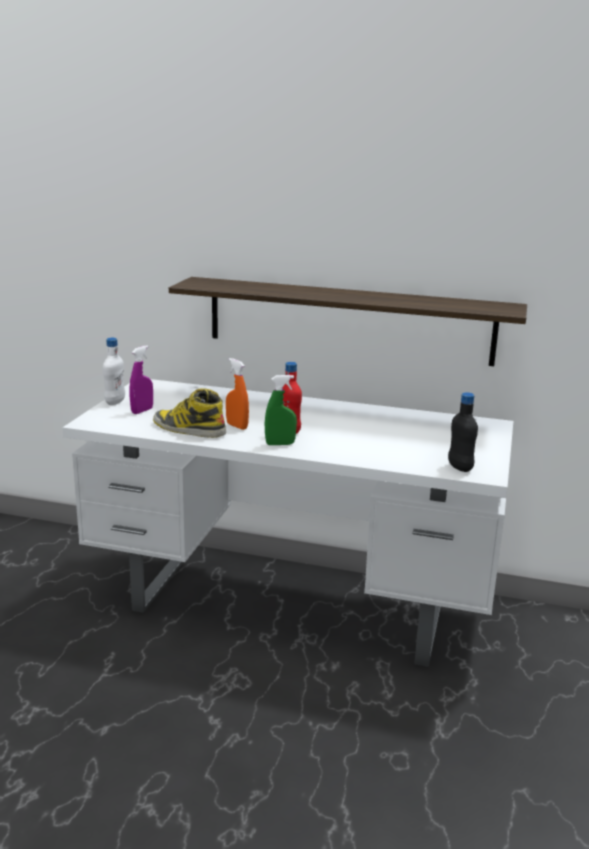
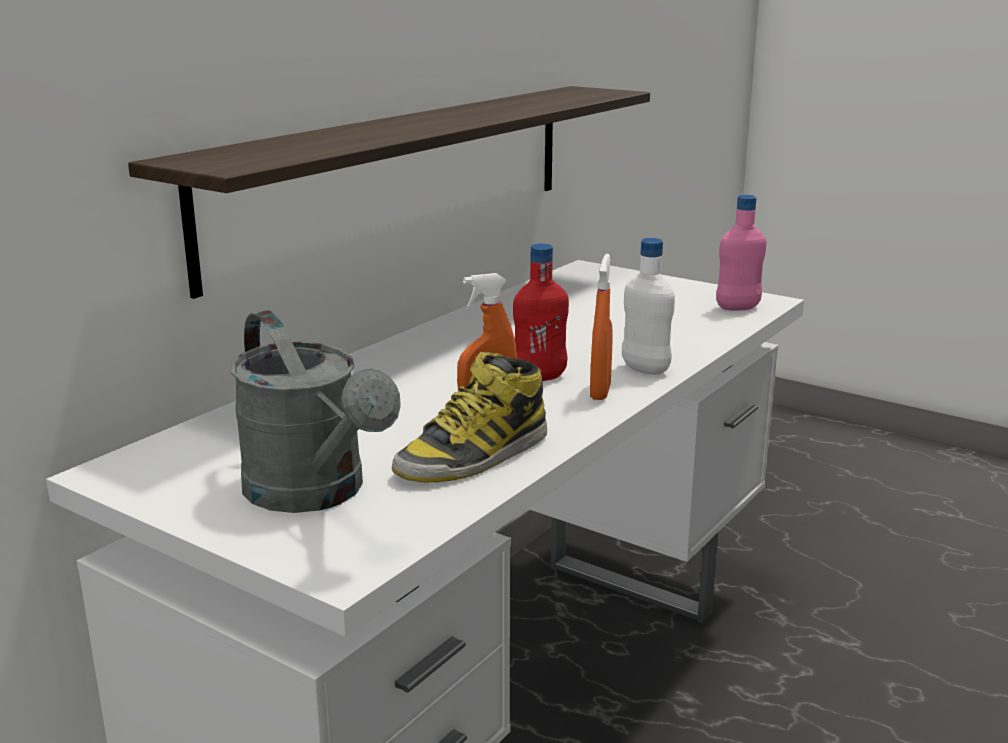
camera: 70 degrees left, 0 degrees up
white bottle [103,338,125,405] -> white bottle moved to [622,238,675,375]
purple spray bottle [129,345,153,414] -> grey watering can [231,310,401,513]
green spray bottle [265,375,297,445] -> orange spray bottle [590,254,613,400]
black bottle [448,392,478,472] -> pink bottle [716,195,766,311]

